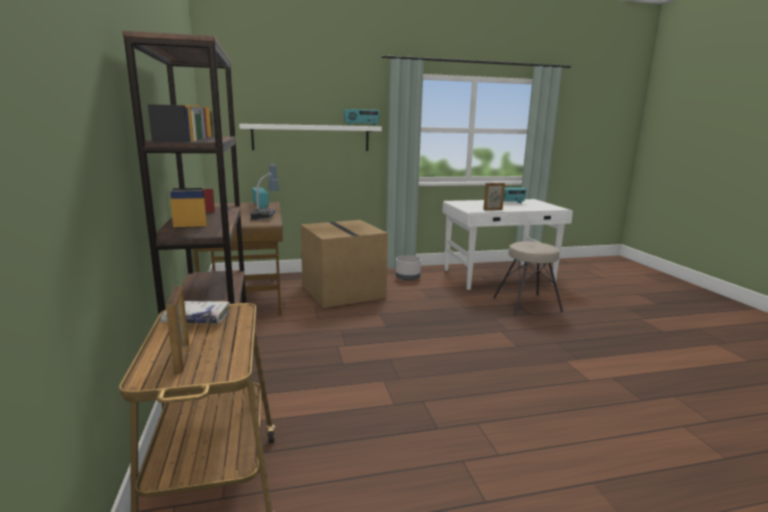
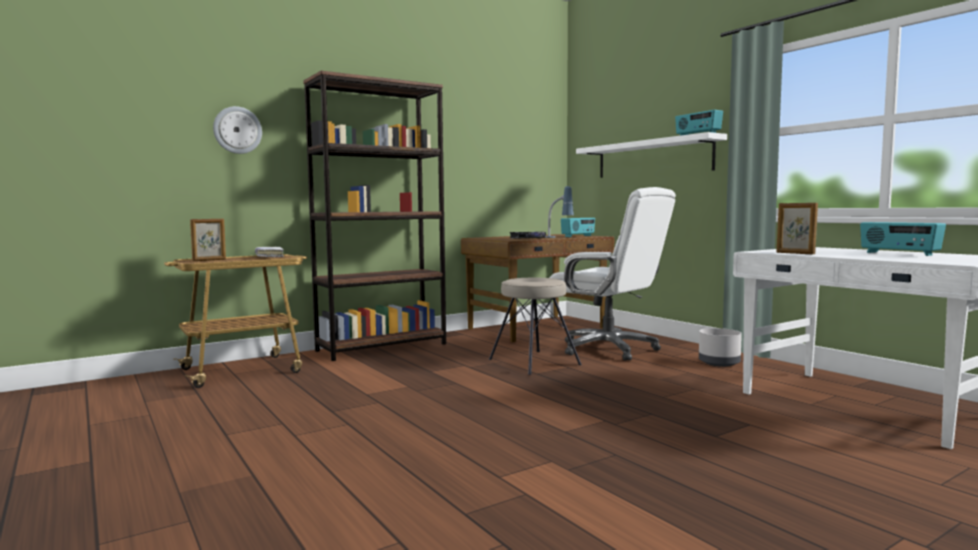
camera: 70 degrees right, 10 degrees down
cardboard box [301,220,388,308] -> white office chair [550,187,676,361]
beige stool [493,241,563,316] -> beige stool moved to [489,278,582,375]
none -> wall clock [213,106,262,154]

